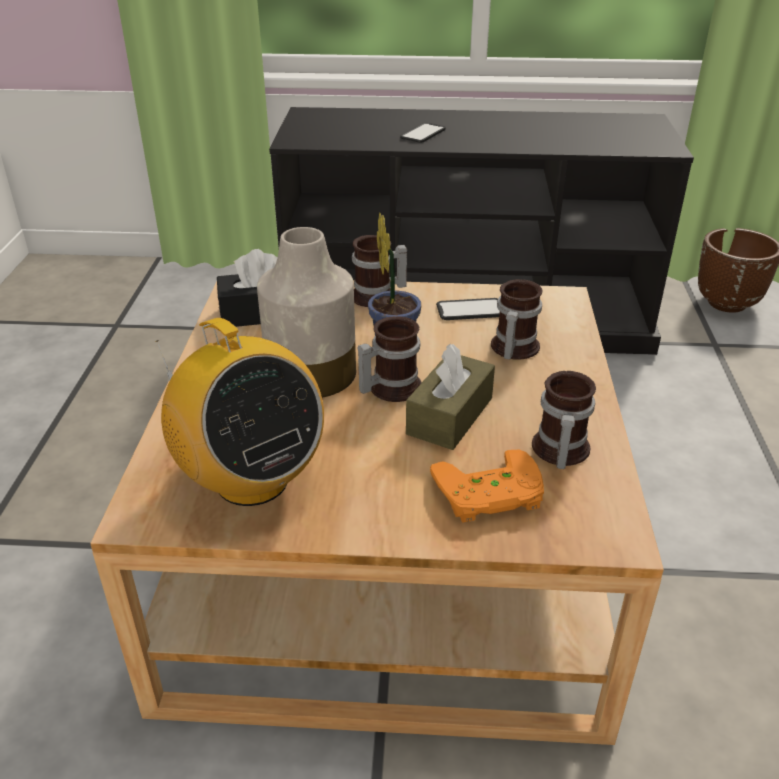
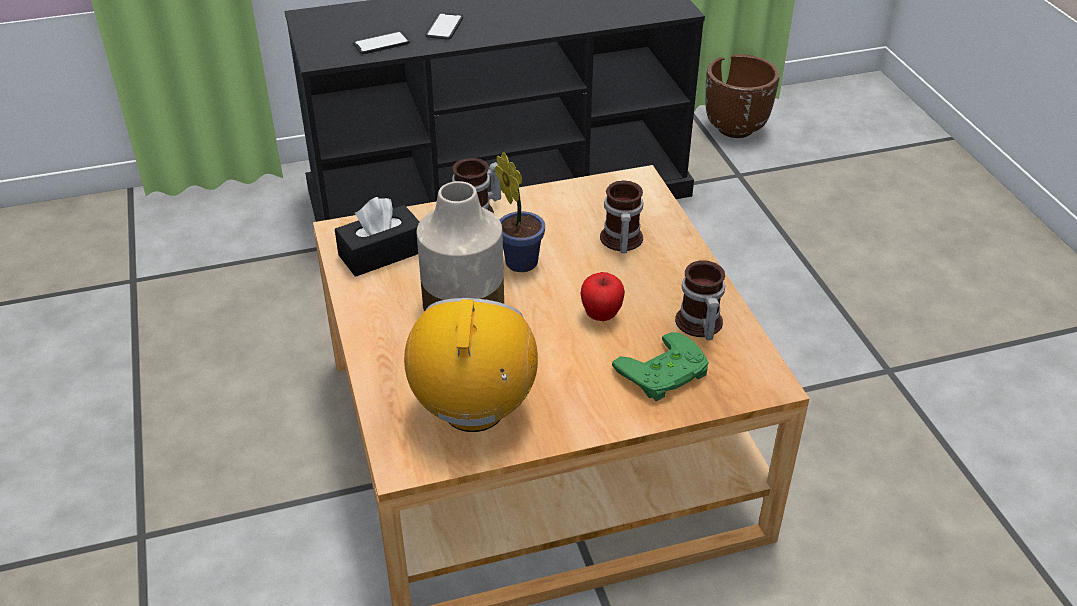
camera: 20 degrees left, 5 degrees up
radio [155,318,324,506] -> radio turned 120 degrees counterclockwise [404,298,538,432]
mug [357,316,422,402] -> none
brown tissue box [406,344,495,450] -> apple [581,272,625,321]
orange game controller [430,450,544,522] -> green game controller [612,332,709,401]
phone [436,298,500,320] -> phone moved to [353,31,410,54]

